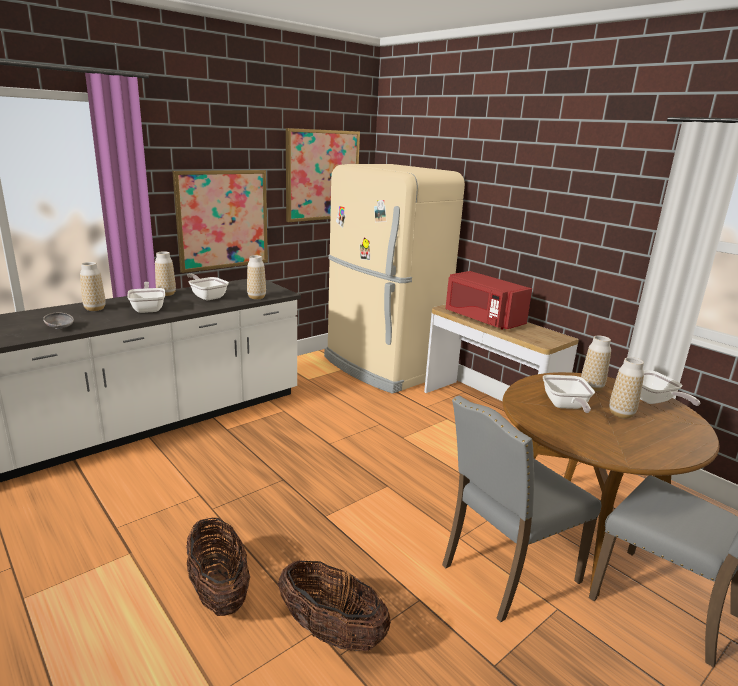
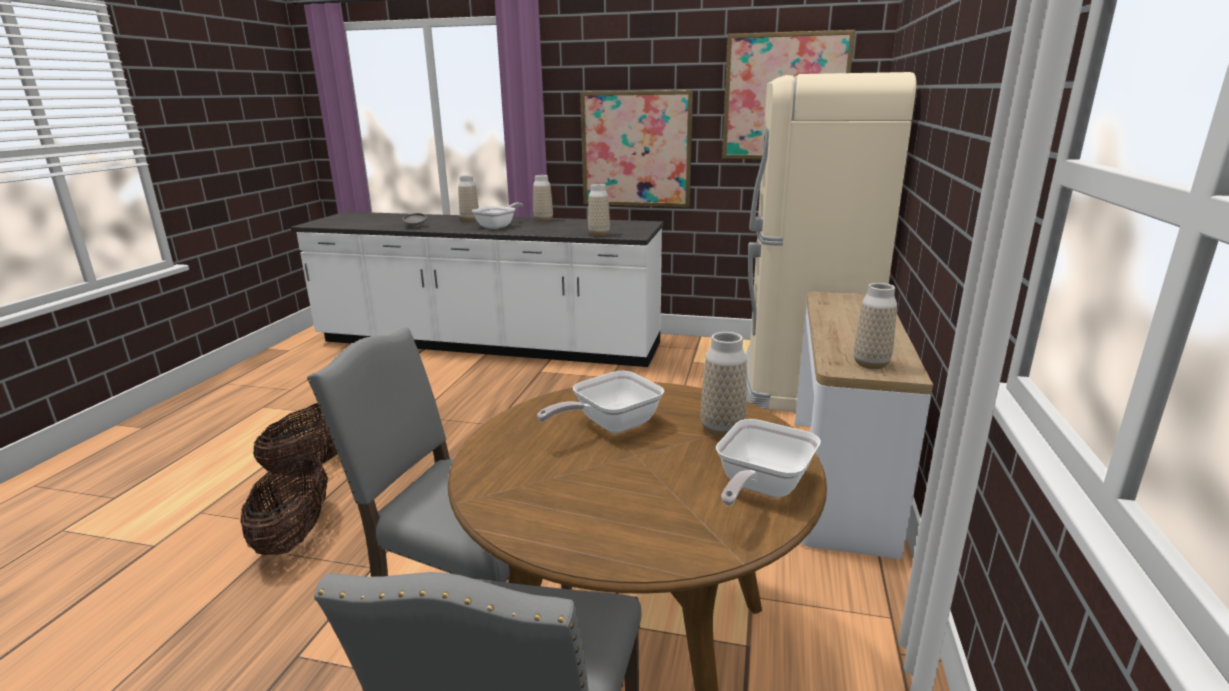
camera: 55 degrees right, 0 degrees up
frying pan [187,274,229,300] -> none
red microwave [446,271,532,329] -> none
vase [609,357,644,419] -> vase moved to [854,283,897,369]

